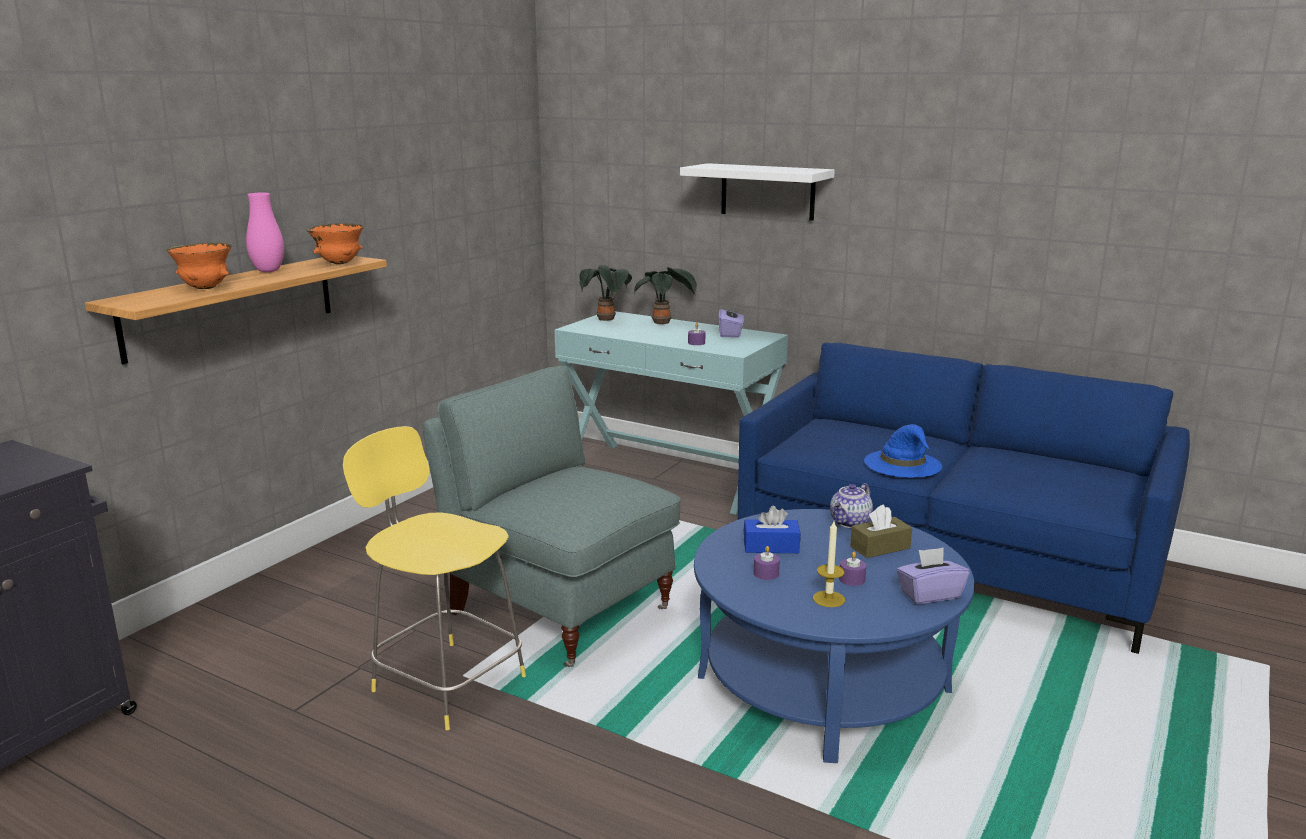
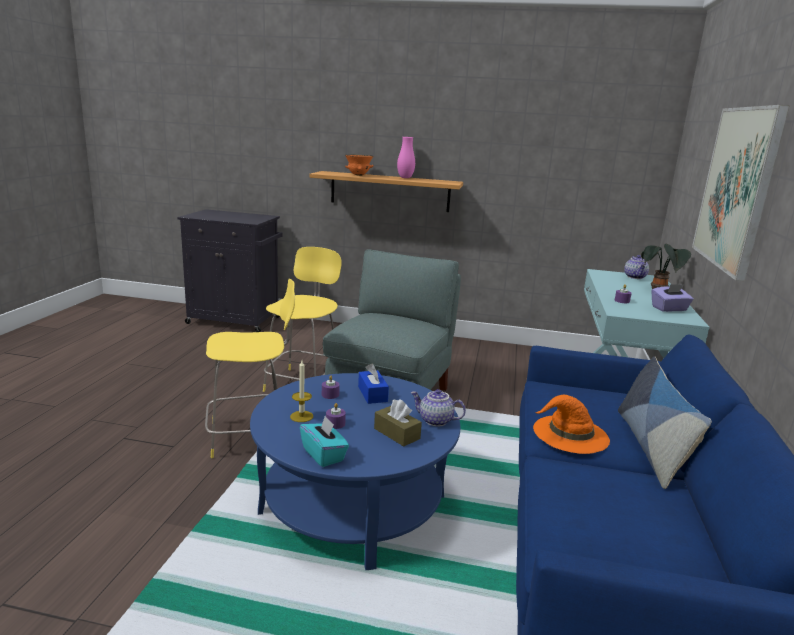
camera: 70 degrees right, 0 degrees up
orange bowl [307,223,364,264] -> none
potted plant [579,265,632,321] -> teapot [624,255,649,279]
white shelf [680,163,835,221] -> picture [692,105,790,281]
blue hat [864,424,942,478] -> orange hat [533,395,610,454]
purple tissue box [896,547,970,604] -> turquoise tissue box [300,416,349,467]
none -> yellow stool [205,279,295,458]
none -> pillow [618,356,711,489]

